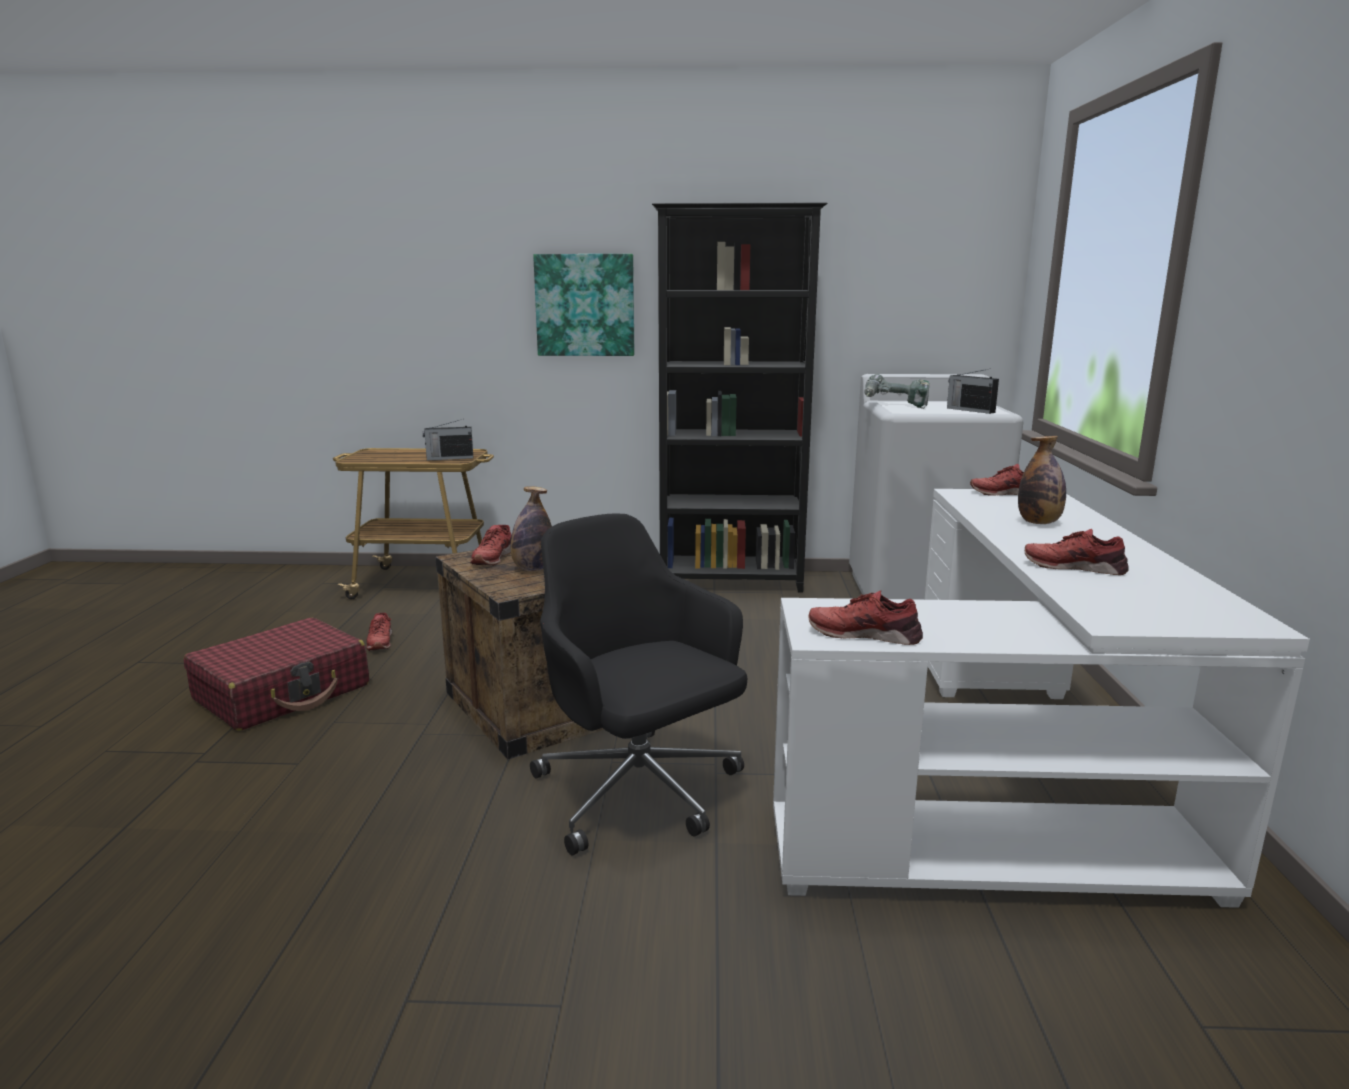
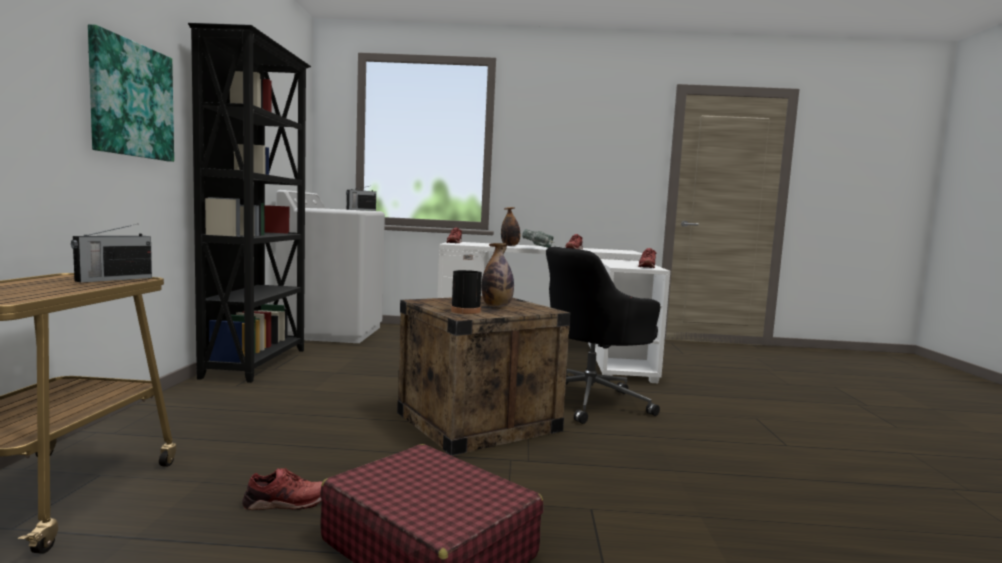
camera: 90 degrees left, 10 degrees down
radio [423,419,473,460] -> radio turned 45 degrees clockwise [71,224,152,283]
red shoe [470,525,512,566] -> black bottle [451,254,482,314]
power drill [864,374,929,409] -> power drill moved to [522,229,557,248]

